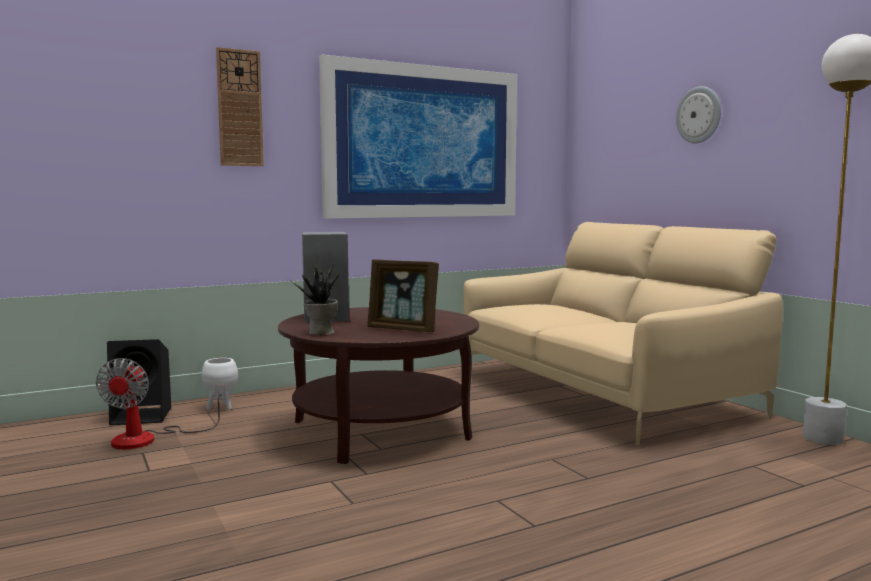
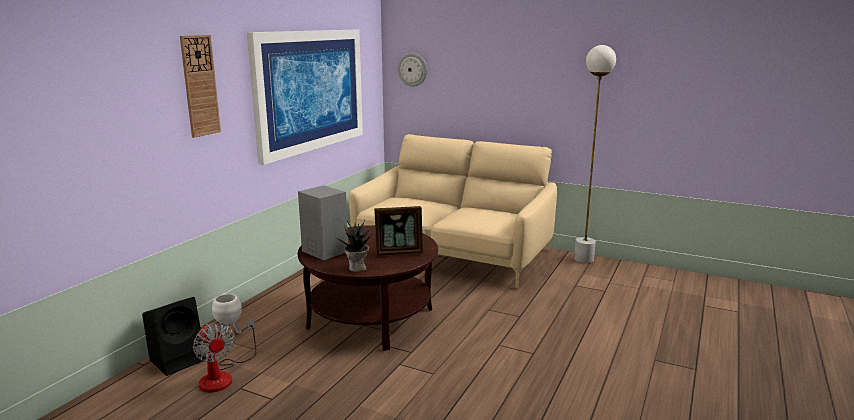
camera: 35 degrees left, 10 degrees up
wall clock [676,86,721,143] -> wall clock moved to [398,53,427,87]

